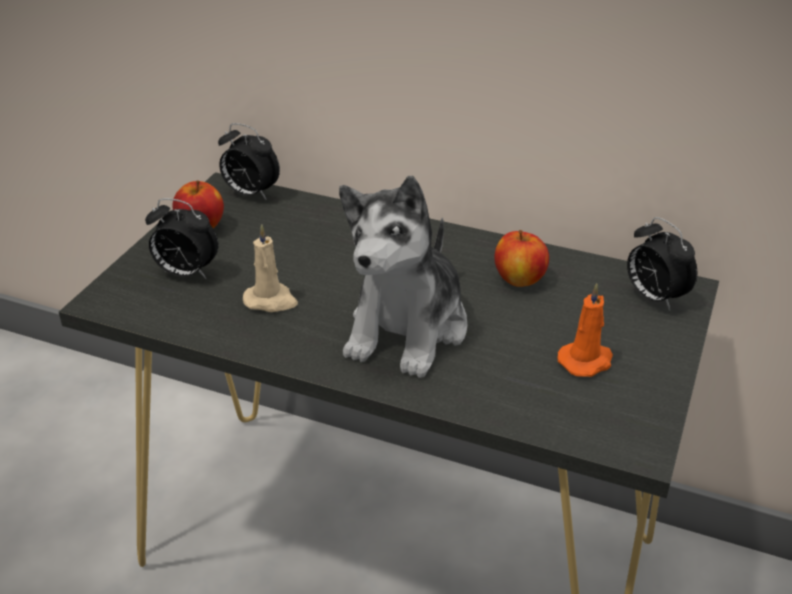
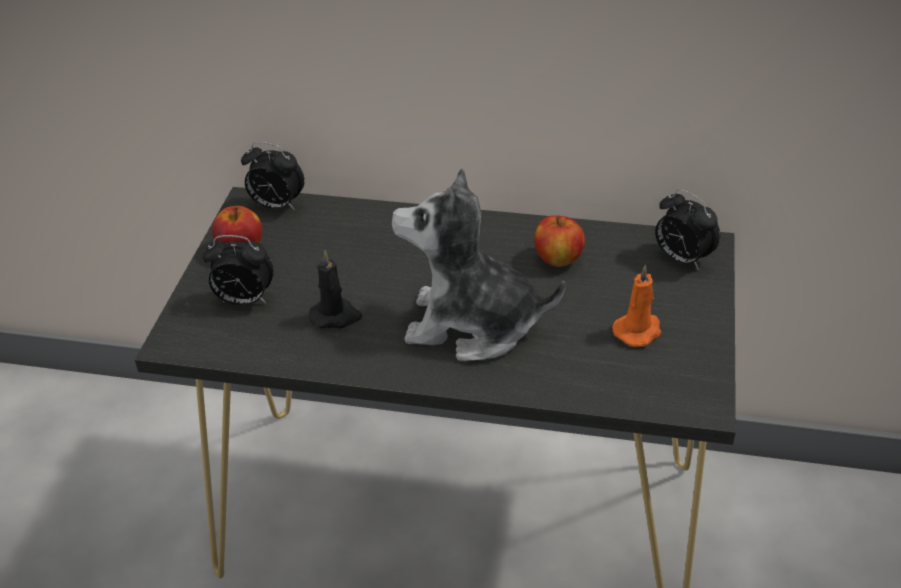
camera: 10 degrees left, 5 degrees up
beige candle [243,225,298,312] -> black candle [309,250,362,329]
plush toy [339,176,467,378] -> plush toy turned 90 degrees clockwise [392,168,565,362]

